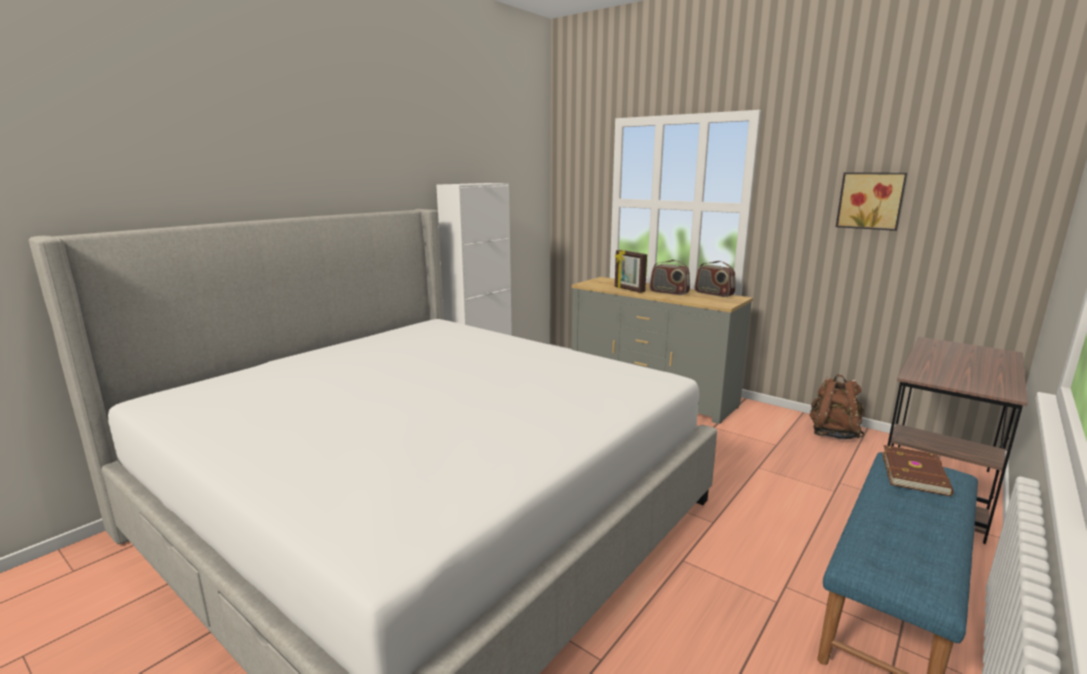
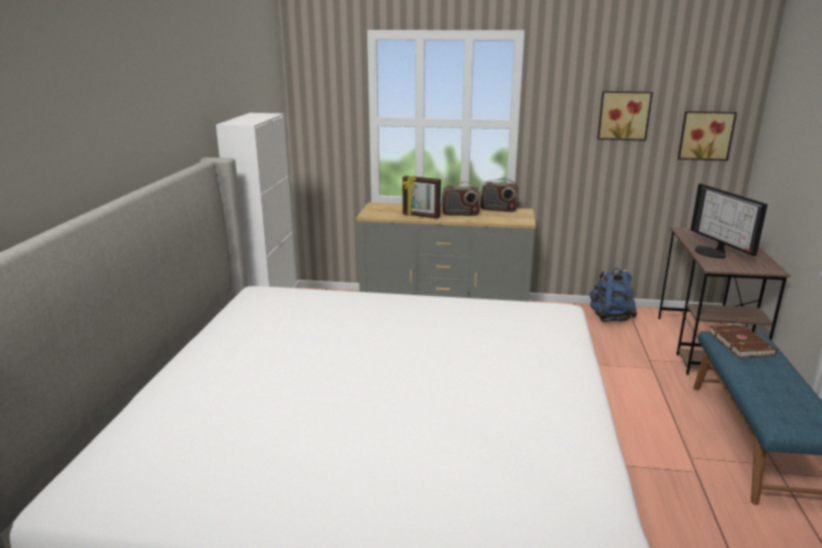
camera: 30 degrees left, 5 degrees up
brown backpack [809,374,865,439] -> blue backpack [590,268,637,322]
none -> picture [678,111,737,161]
none -> monitor [691,184,767,258]

